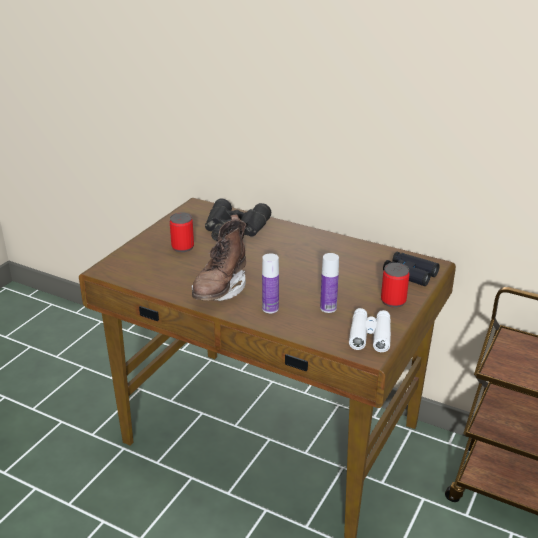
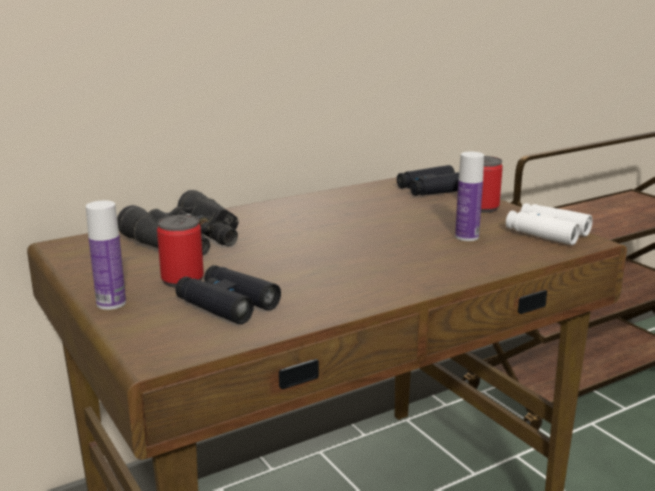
camera: 60 degrees left, 10 degrees down
brown boot [191,214,247,301] -> none
bottle [262,253,279,313] -> bottle moved to [86,200,126,310]
none -> black binoculars [175,265,281,324]

